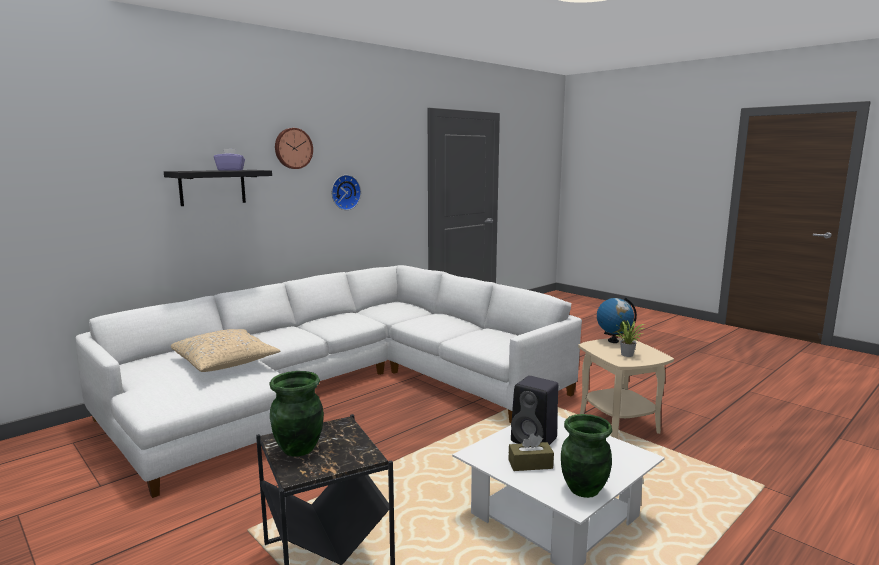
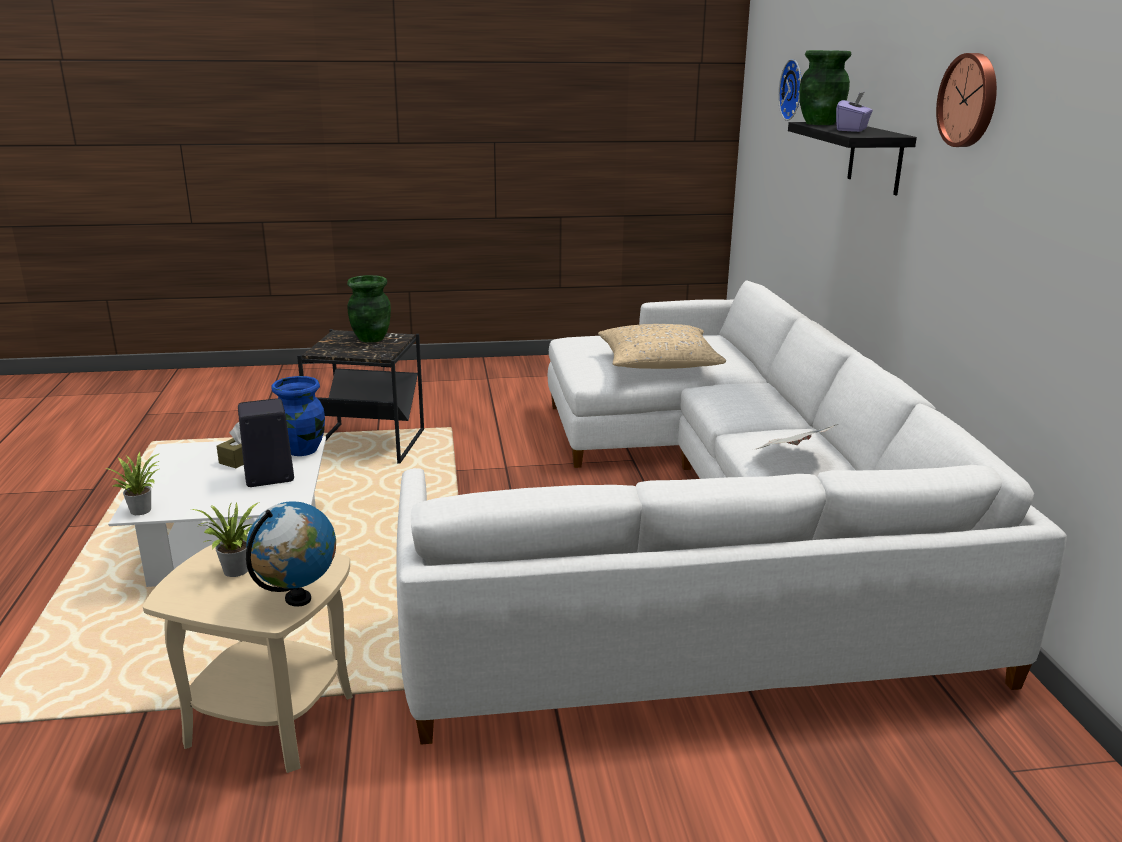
camera: 125 degrees right, 10 degrees up
wall clock [332,175,361,210] -> wall clock moved to [778,59,802,121]
green vase [561,414,612,498] -> green vase moved to [799,50,851,125]
none -> potted plant [104,452,161,515]
none -> blue vase [271,376,325,456]
none -> newspaper [754,424,838,450]

